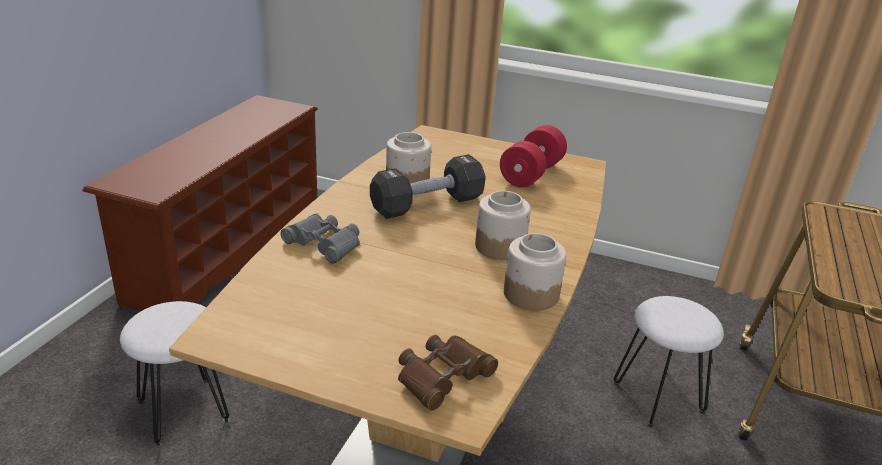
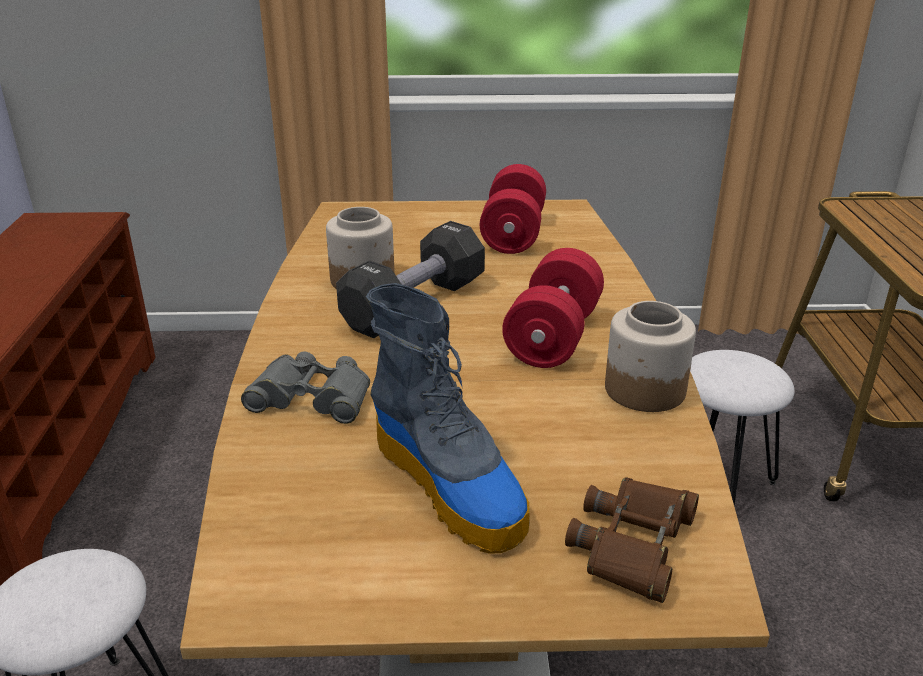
camera: 20 degrees left, 0 degrees up
jar [475,191,531,260] -> red dumbbell [502,248,604,368]
none -> boot [366,283,530,554]

